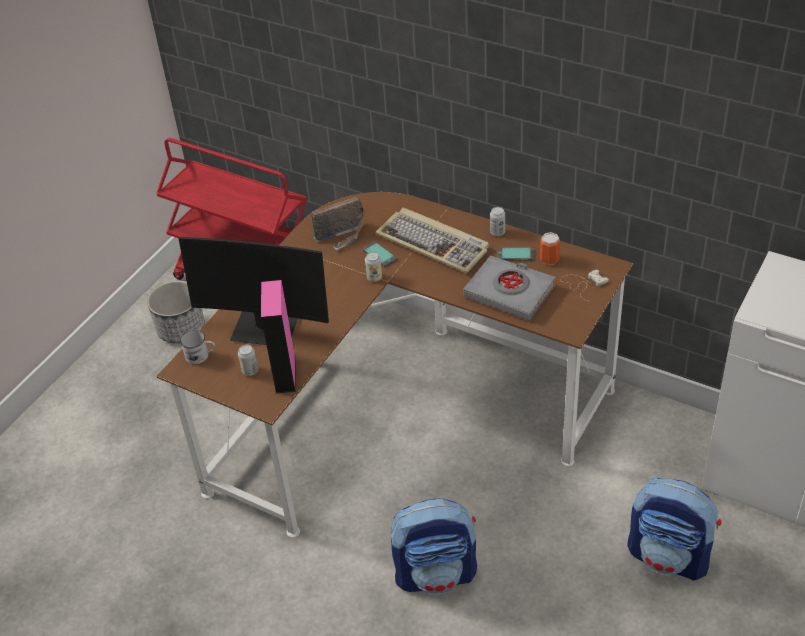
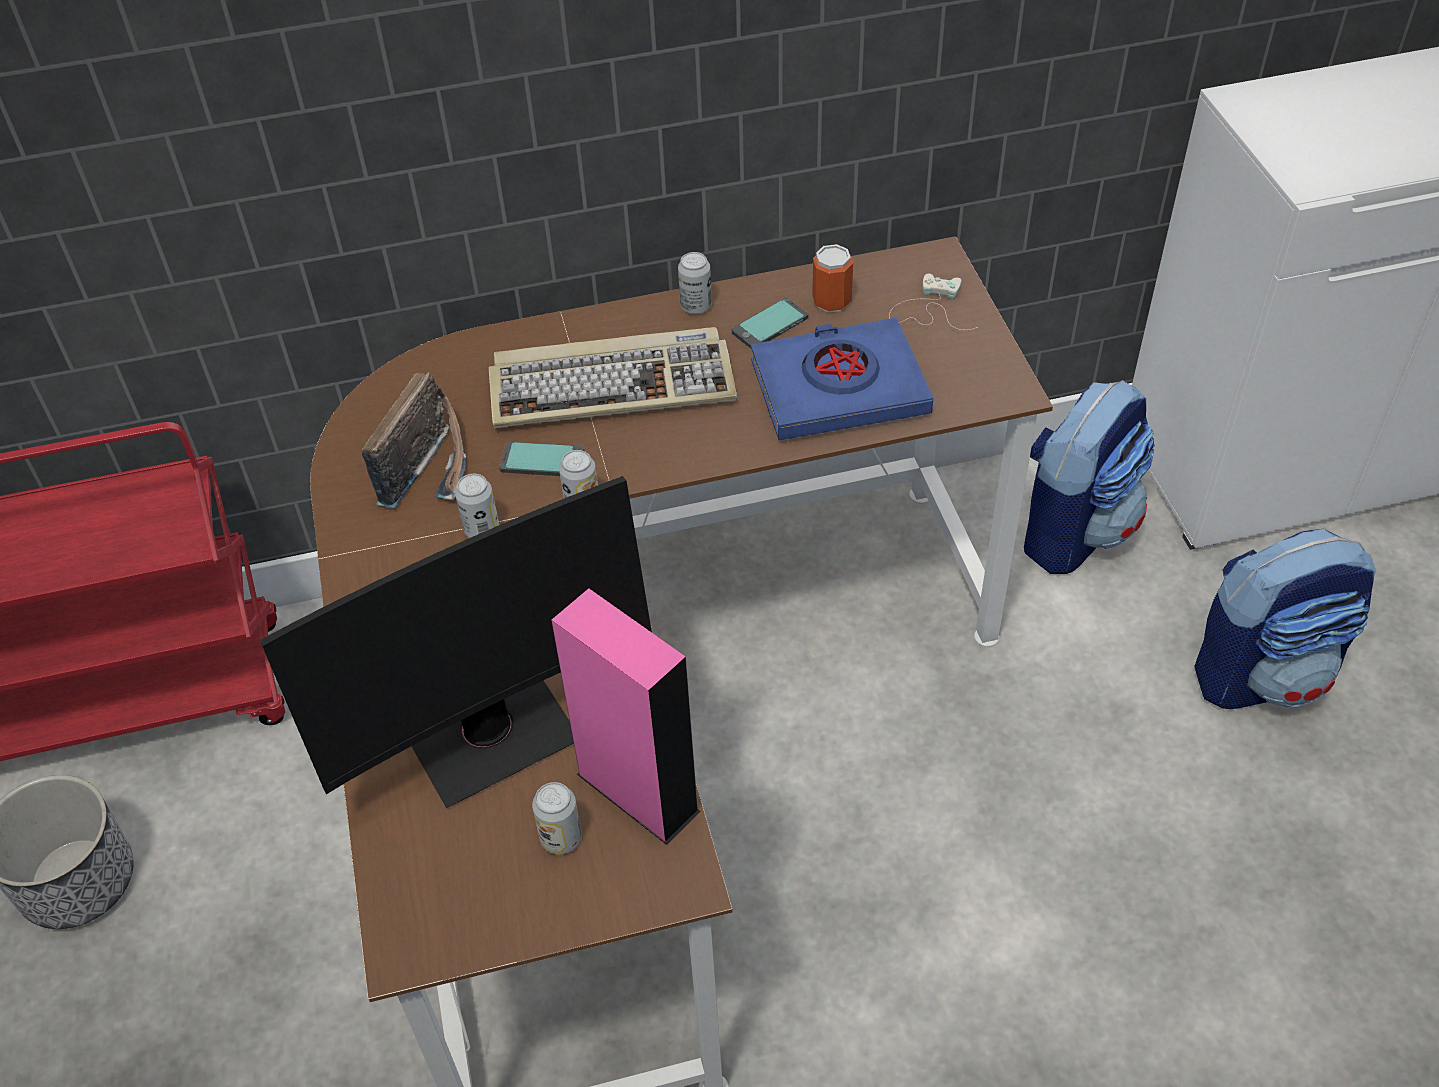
camera: 45 degrees left, 5 degrees up
white mug [180,330,215,364] -> none
backpack [391,498,477,594] -> backpack moved to [1024,380,1155,574]
grey book [463,255,556,321] -> blue book [751,317,933,440]
none -> can [455,474,499,538]

